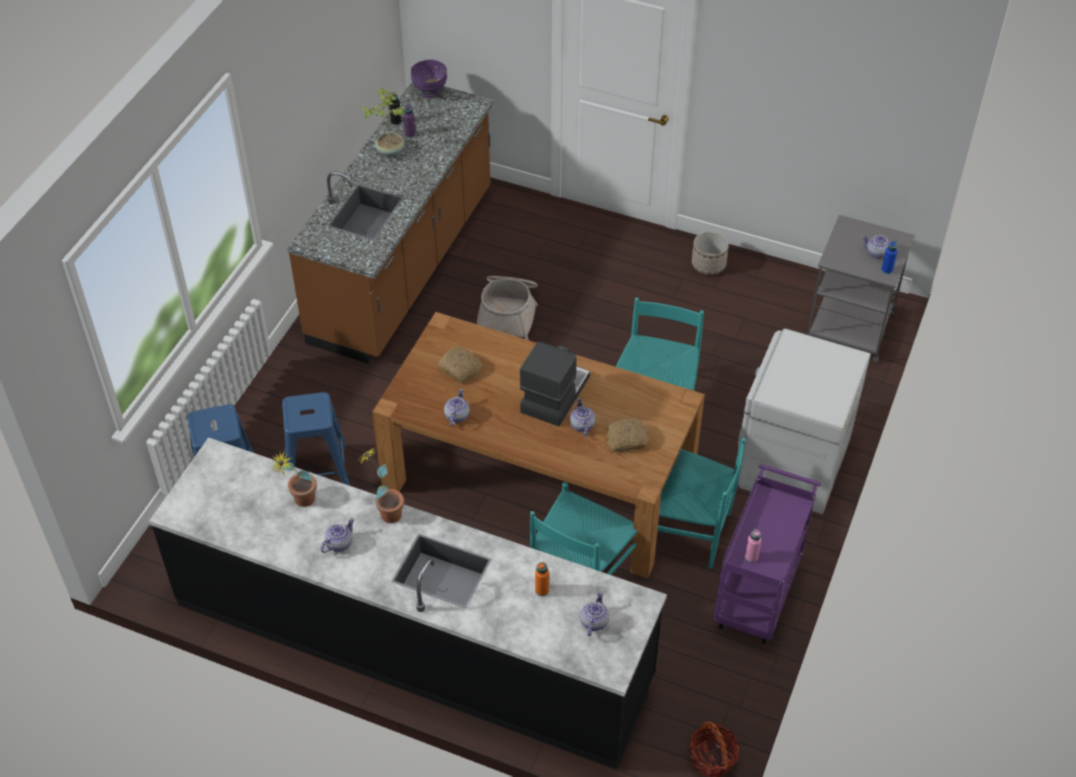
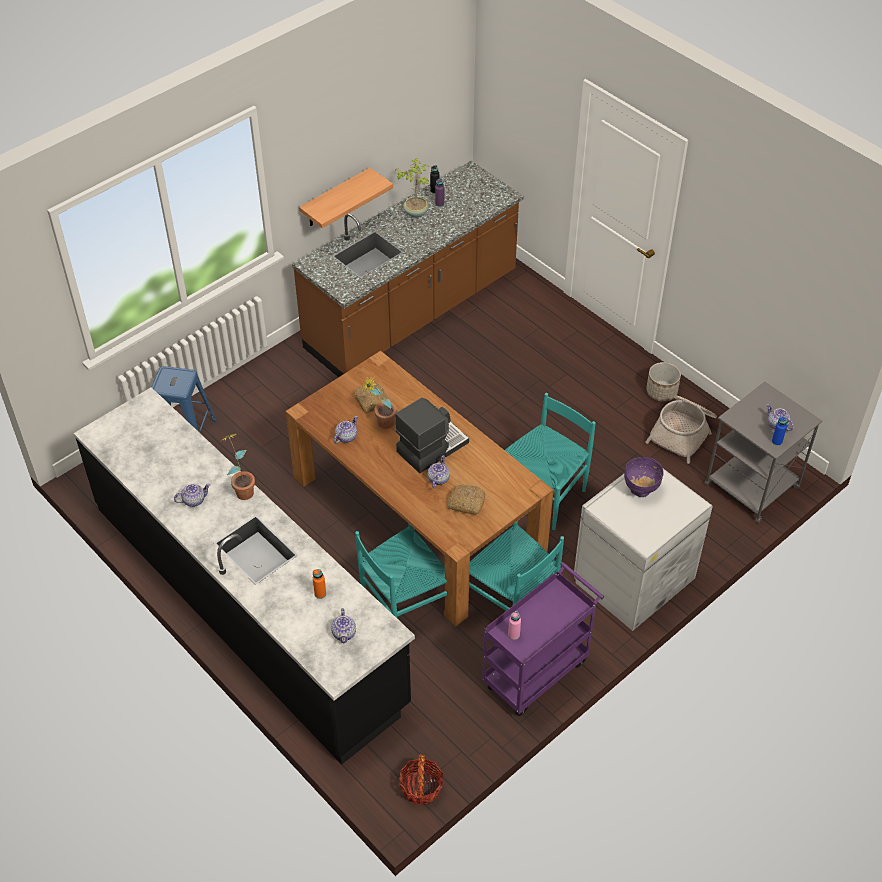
camera: 25 degrees right, 0 degrees up
potted plant [271,450,317,507] -> potted plant moved to [361,376,397,429]
blue stool [282,392,350,486] -> none
purple bowl [411,60,447,98] -> purple bowl moved to [624,457,664,497]
basket [477,276,538,340] -> basket moved to [646,395,717,464]
teapot [580,591,609,636] -> teapot turned 135 degrees clockwise [331,608,356,644]
none -> shelf [299,168,393,228]

